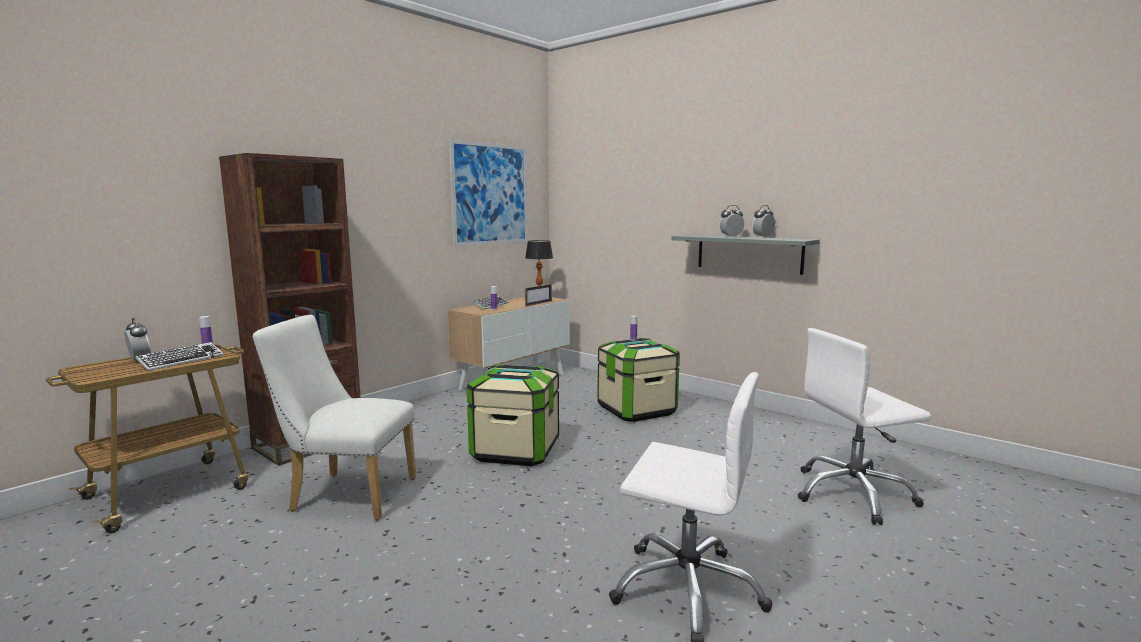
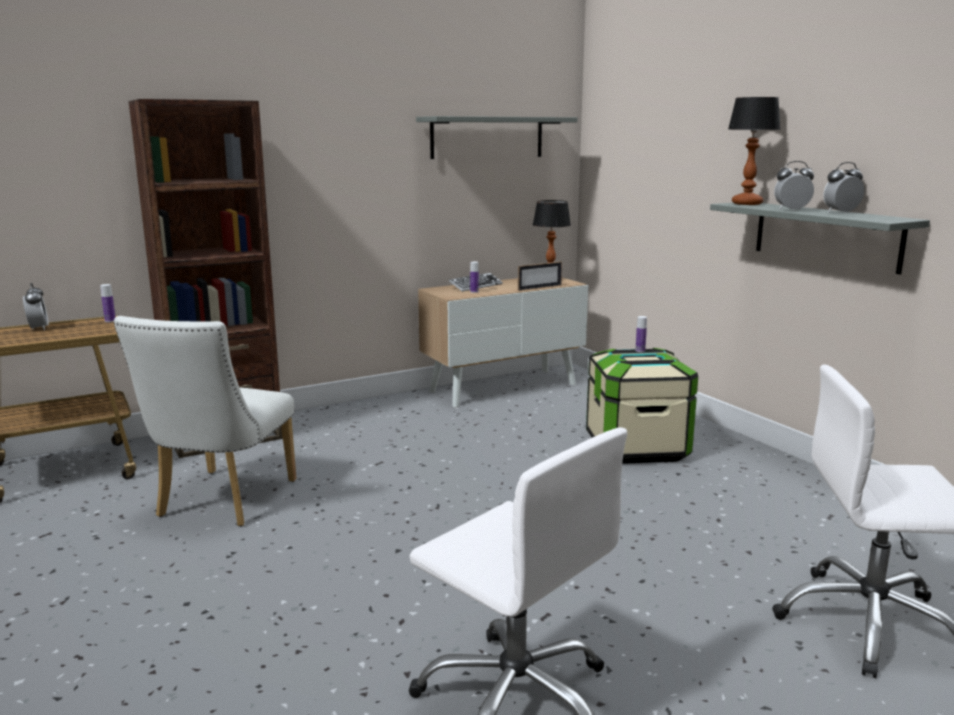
camera: 20 degrees right, 5 degrees up
keyboard [135,342,224,371] -> none
white chair [252,315,416,521] -> white chair turned 105 degrees counterclockwise [114,316,296,526]
picture [449,139,528,247] -> grey shelf [416,116,578,159]
storage box [467,364,559,466] -> none
none -> table lamp [728,97,781,205]

